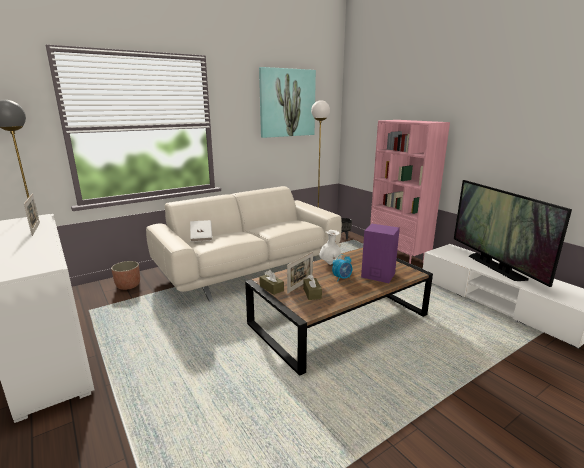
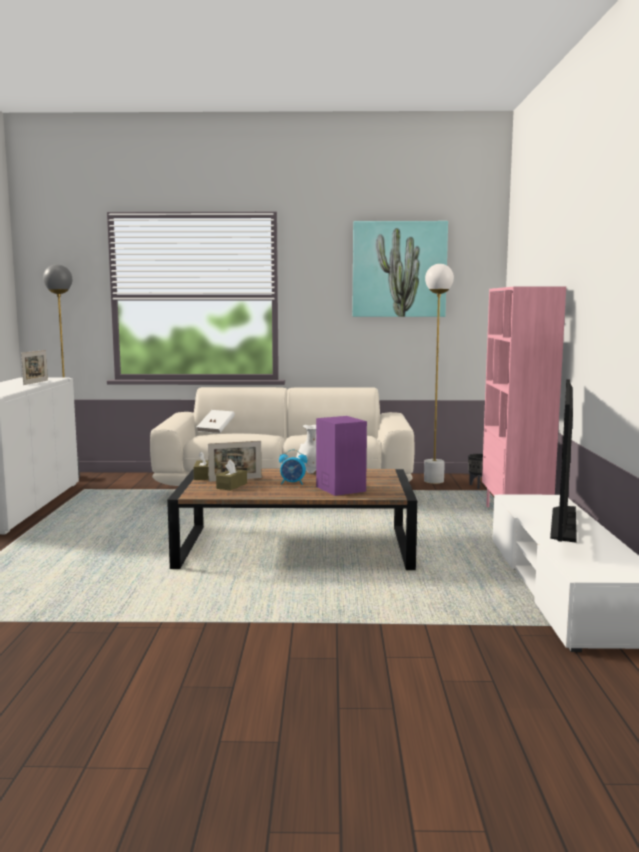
camera: 35 degrees right, 10 degrees down
planter [111,261,140,290] -> none

